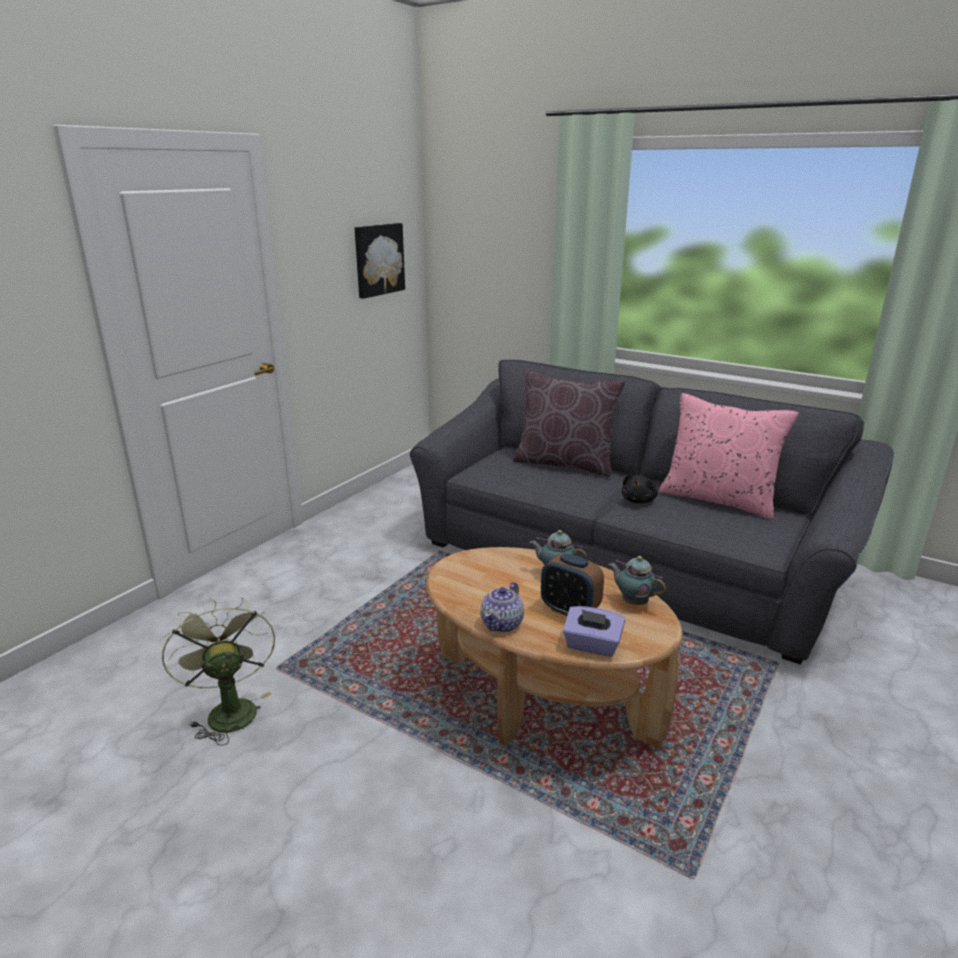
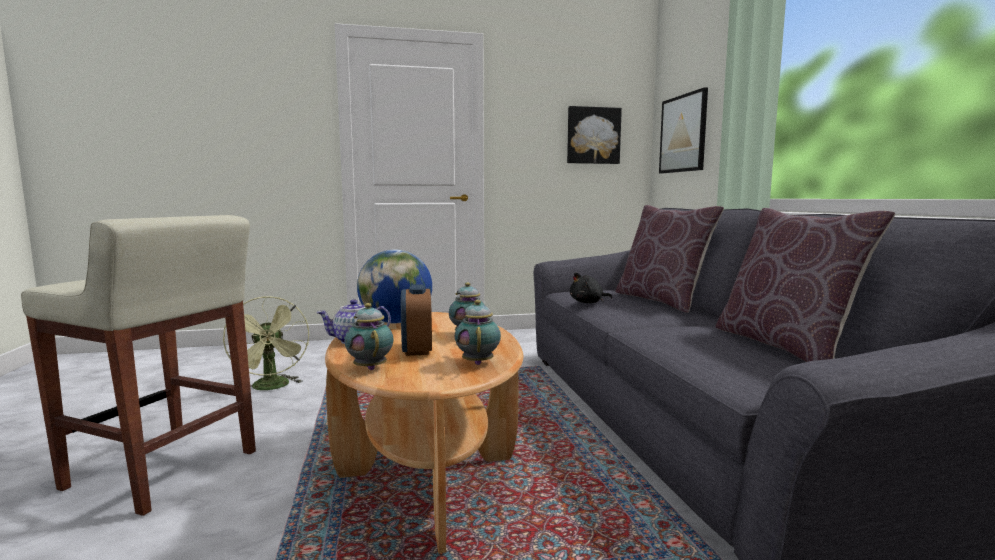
camera: 45 degrees right, 15 degrees down
green fan [162,597,275,746] -> green fan turned 135 degrees clockwise [223,296,309,390]
purple tissue box [563,606,625,657] -> teapot [344,303,394,370]
black plush toy [622,474,658,503] -> black plush toy moved to [570,272,612,303]
pink pillow [659,393,799,519] -> brown pillow [716,208,895,362]
none -> beige stool [21,215,256,516]
none -> globe [357,250,432,324]
none -> picture [659,87,708,174]

